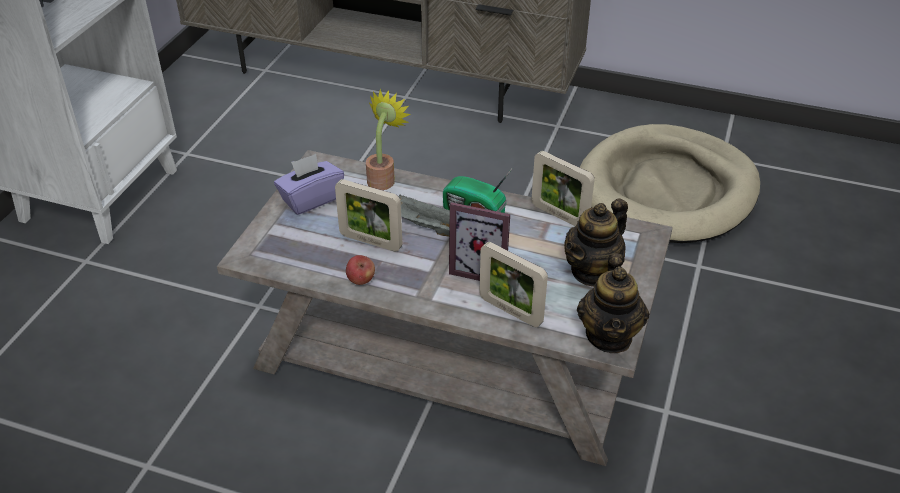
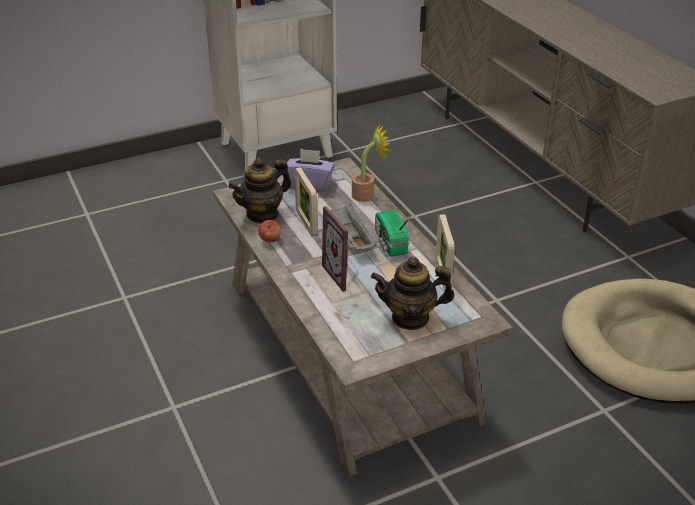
camera: 45 degrees right, 5 degrees down
picture frame [479,242,548,327] -> none
teapot [577,253,649,353] -> teapot moved to [228,158,291,224]

